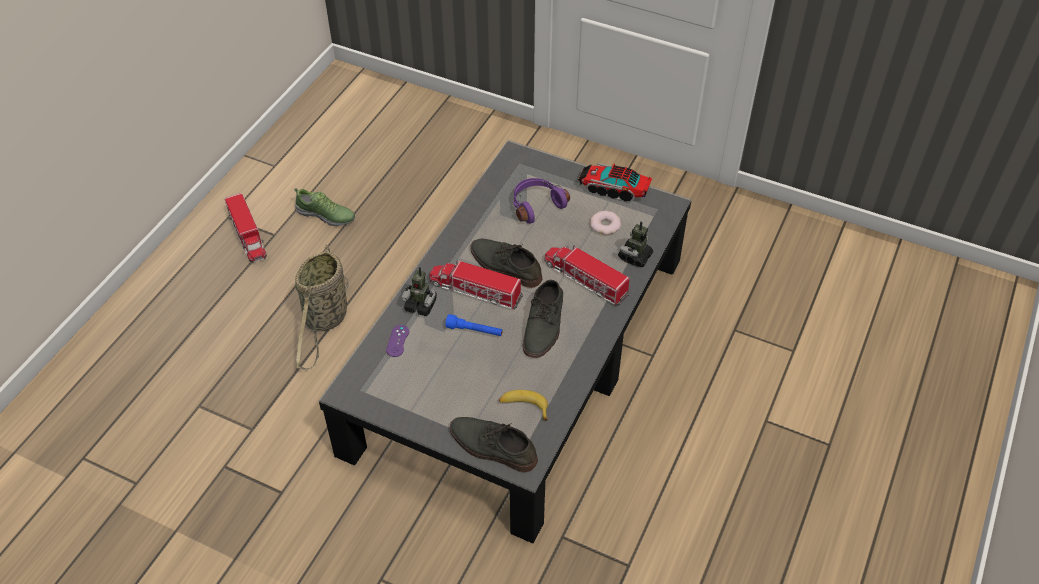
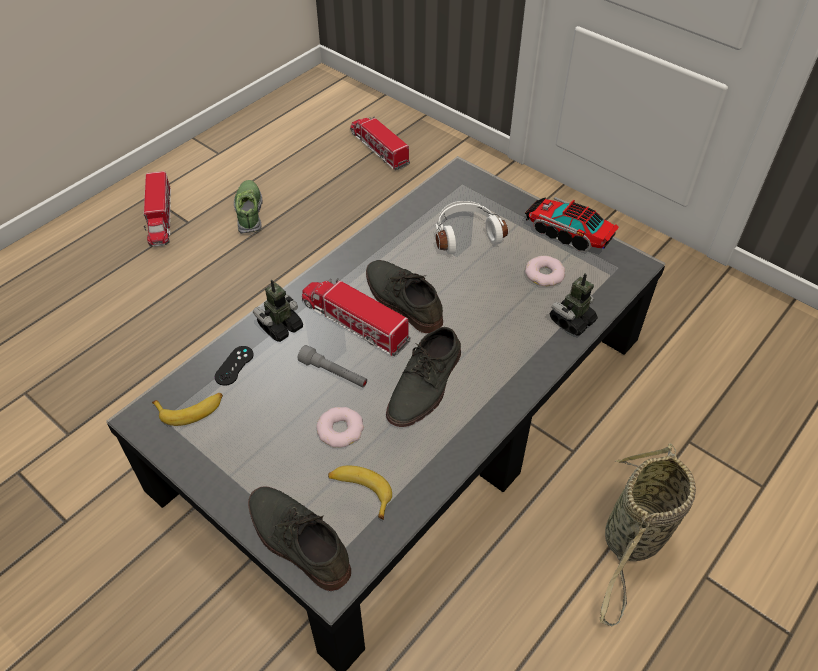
camera: 15 degrees right, 0 degrees up
shoe [294,188,355,226] -> shoe turned 135 degrees counterclockwise [234,180,262,234]
basket [295,244,349,370] -> basket moved to [600,443,696,626]
purple game controller [386,325,409,357] -> black game controller [214,346,254,386]
toy robot [401,267,437,316] -> toy robot turned 105 degrees clockwise [253,279,303,342]
blue flashlight [445,314,503,336] -> grey flashlight [298,345,367,387]
purple headphones [513,178,570,224] -> white headphones [435,201,508,254]
toy truck [545,245,630,306] -> toy truck moved to [350,116,410,170]
none -> banana [152,393,223,426]
none -> donut [317,407,364,448]

